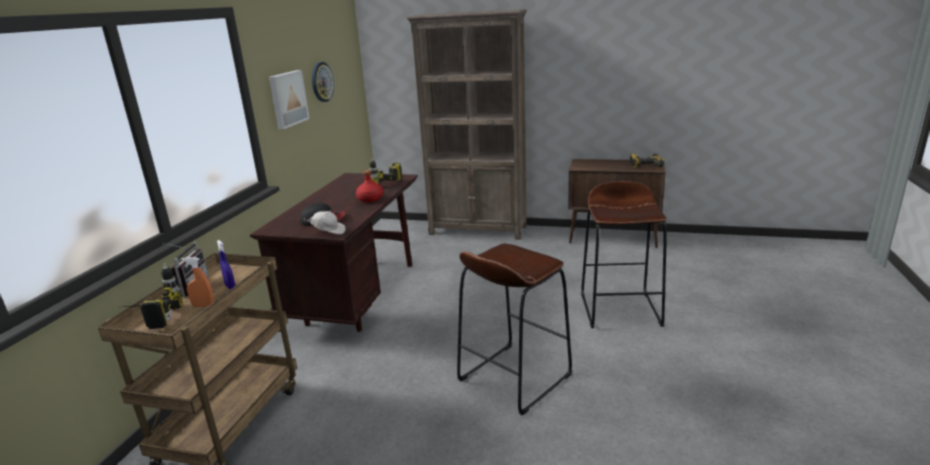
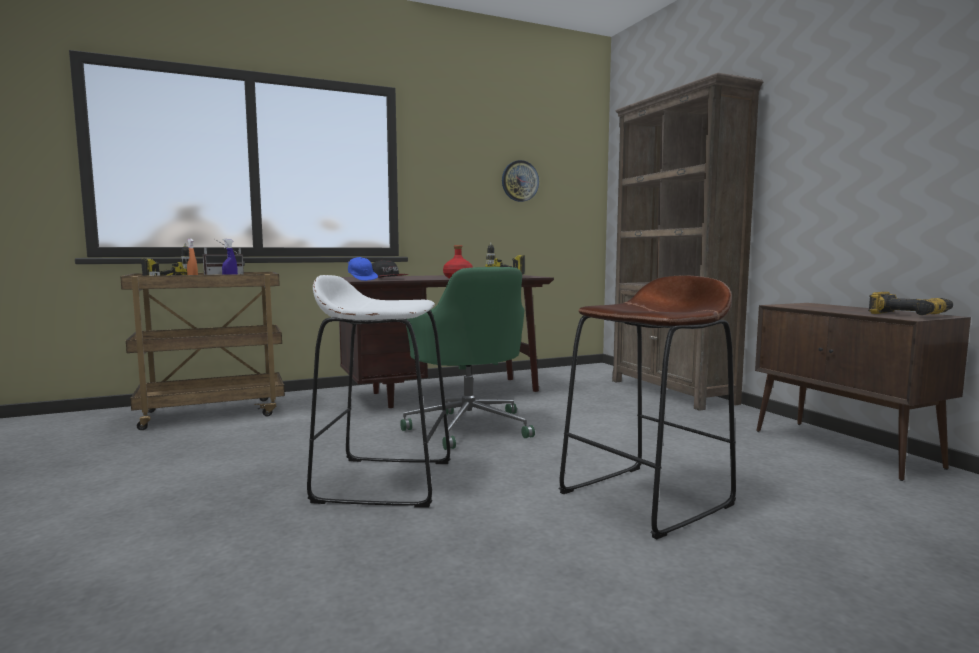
camera: 50 degrees right, 15 degrees down
picture [269,70,309,129] -> none
white cap [303,211,346,234] -> blue cap [348,257,378,281]
brown stool [457,243,572,416] -> white stool [307,275,451,508]
none -> green office chair [400,267,535,450]

